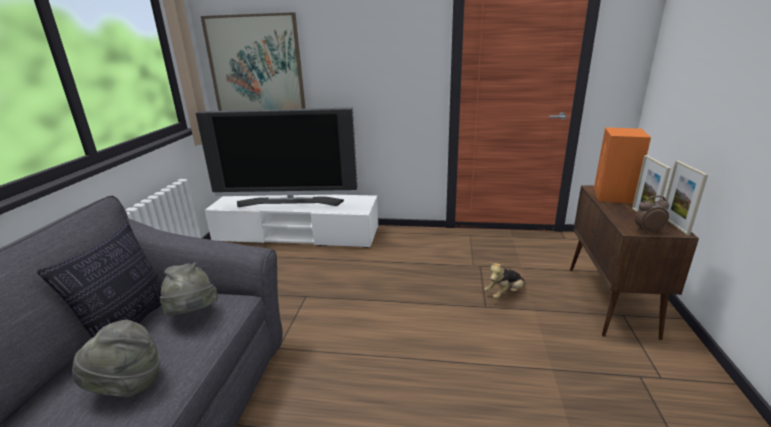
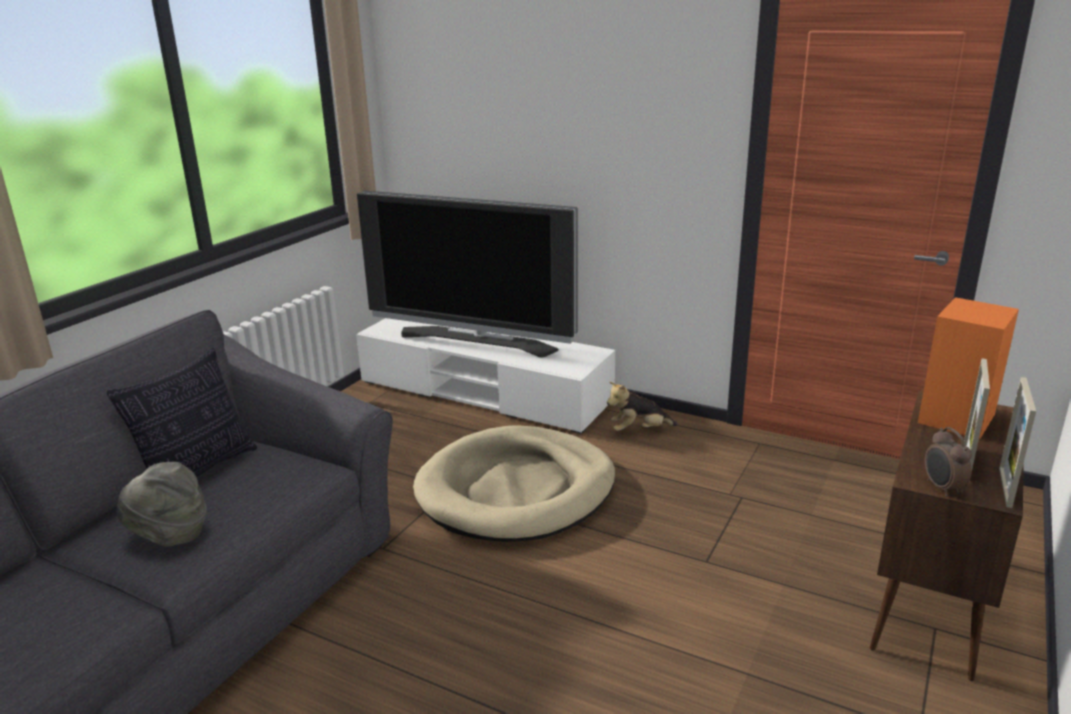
camera: 20 degrees right, 0 degrees up
grey hat [160,262,217,316] -> none
picture [201,12,306,111] -> none
plush toy [484,263,526,299] -> plush toy moved to [607,382,678,431]
alarm clock [635,196,669,233] -> alarm clock turned 120 degrees counterclockwise [925,427,972,497]
none -> beige dog bed [413,425,615,542]

